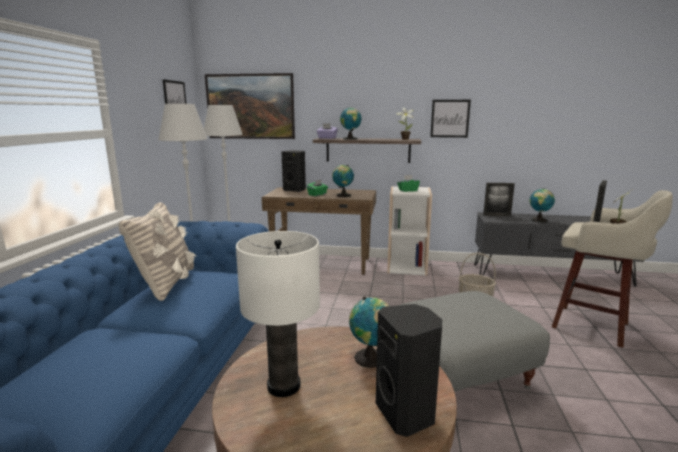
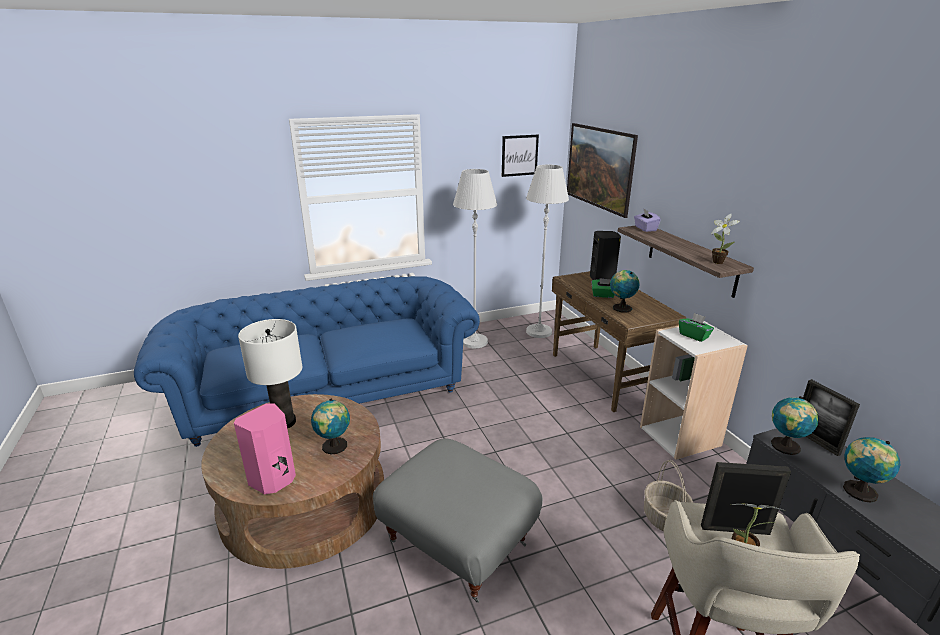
camera: 60 degrees right, 10 degrees up
beige pillow [119,202,197,301] -> none
globe [340,107,361,140] -> globe moved to [771,396,819,455]
black speaker [376,304,442,437] -> pink speaker [234,403,296,495]
picture [430,100,471,138] -> none

